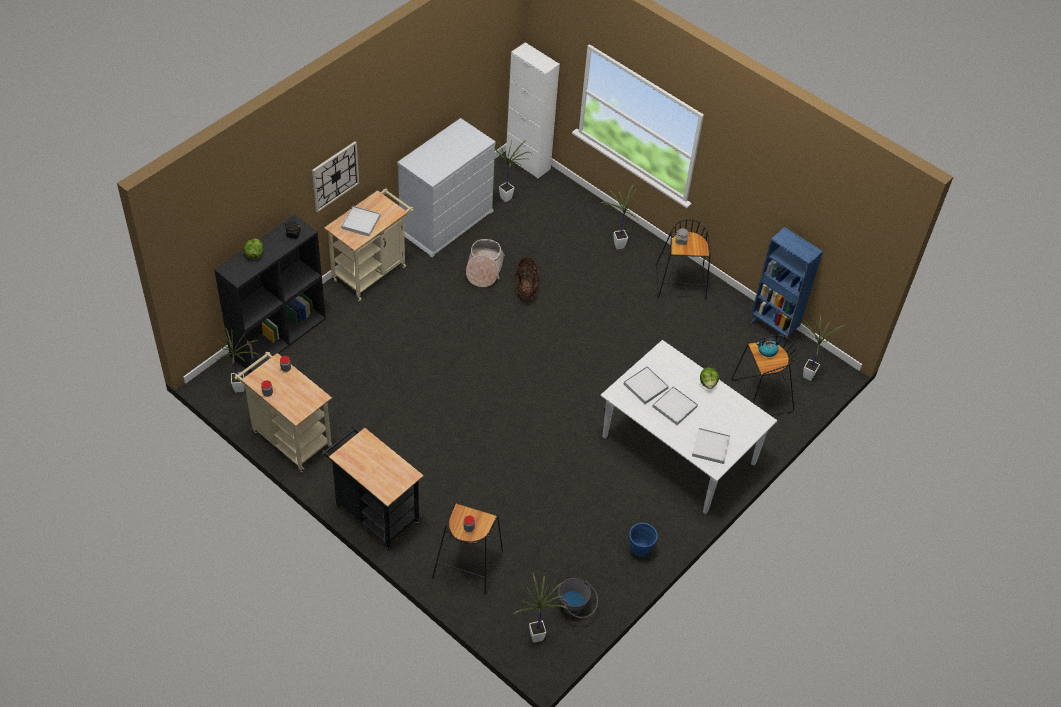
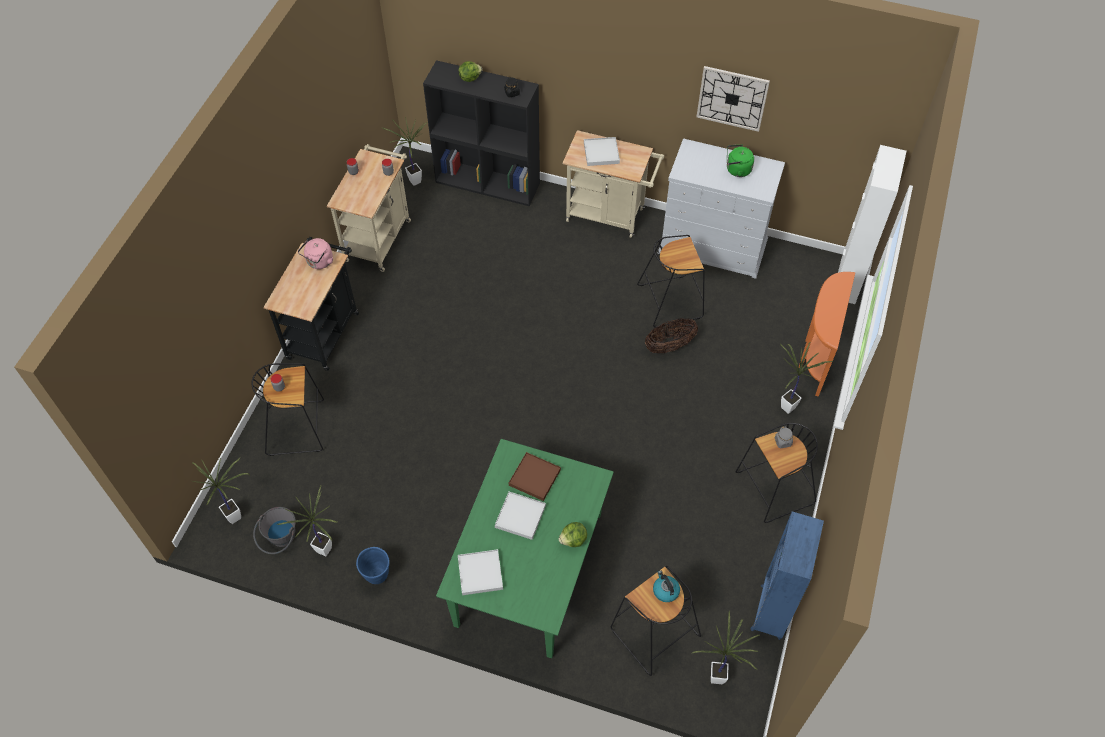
camera: 70 degrees right, 5 degrees up
wall clock [312,141,359,212] -> wall clock moved to [697,66,770,132]
basket [466,239,505,287] -> black stool [637,235,705,328]
potted plant [495,140,531,202] -> potted plant moved to [277,486,337,556]
white dining table [601,340,777,514] -> green dining table [436,439,614,658]
white tray [624,366,669,404] -> brown tray [509,452,561,501]
none -> pink kettle [298,238,333,269]
none -> green kettle [727,144,754,177]
none -> orange console table [799,272,855,397]

